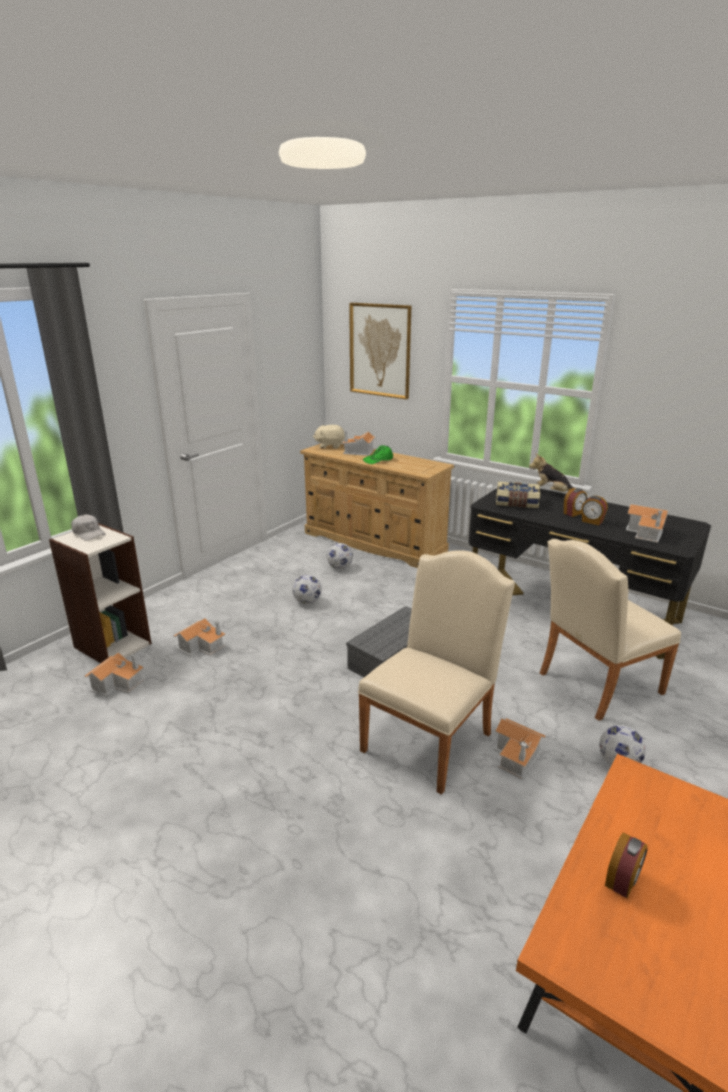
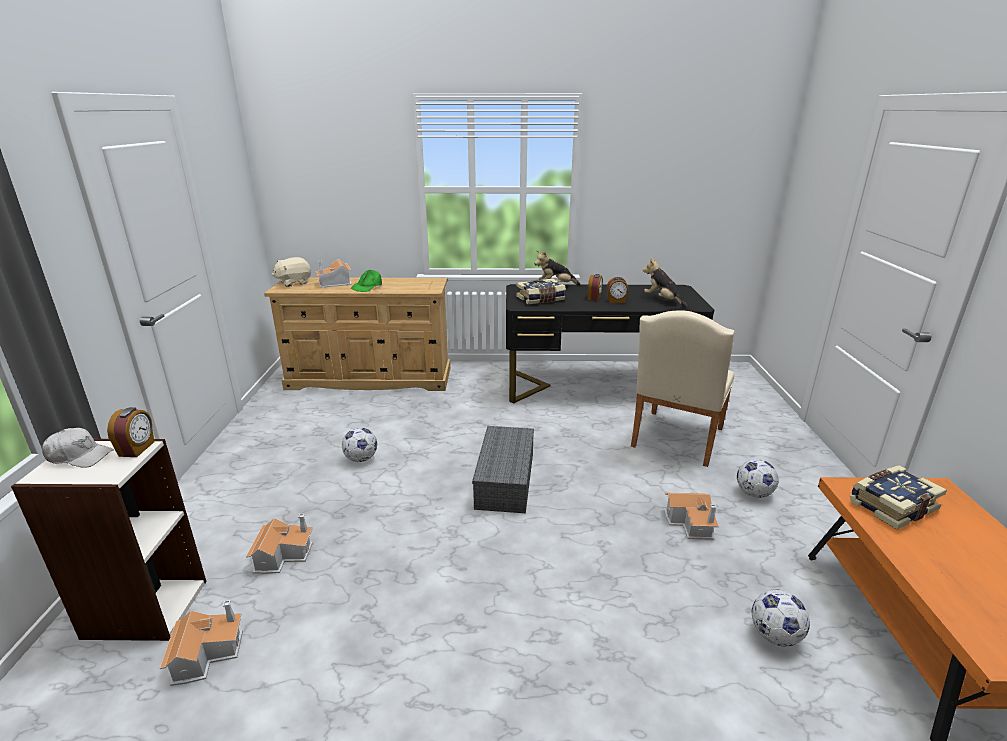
camera: 35 degrees left, 0 degrees up
football [327,543,353,569] -> football moved to [752,589,810,647]
picture [349,303,411,399] -> none
beige chair [358,550,515,795] -> none
alarm clock [605,832,648,898] -> alarm clock moved to [107,407,154,457]
toy house [626,504,668,543] -> plush toy [643,258,688,308]
none -> book [850,465,947,530]

